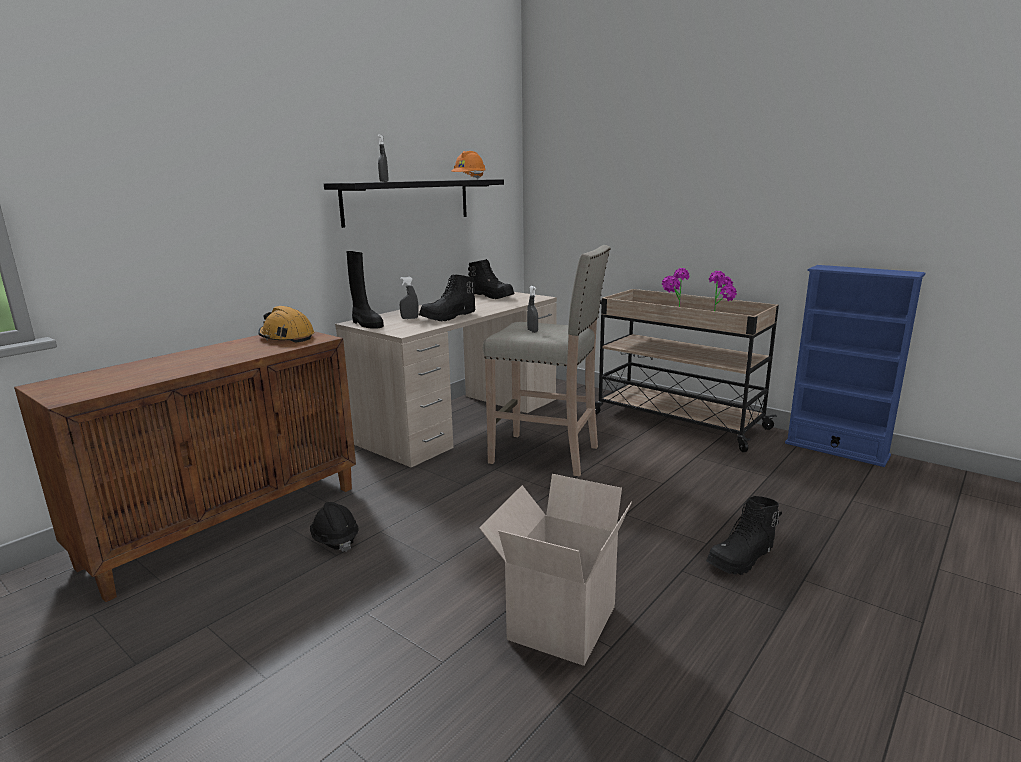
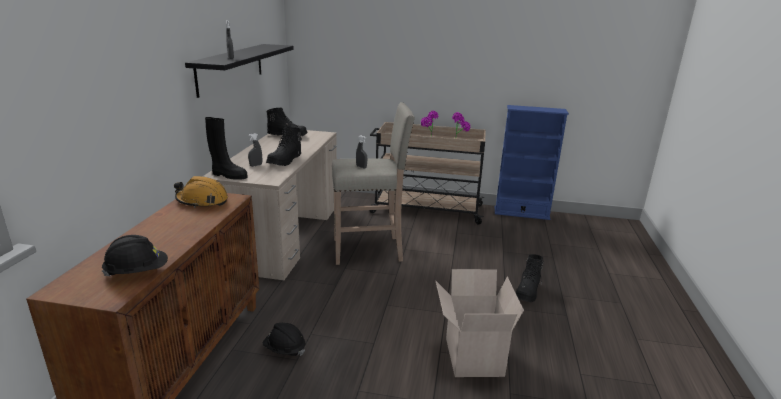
camera: 30 degrees left, 5 degrees up
orange hard hat [451,151,485,179] -> none
none -> black hard hat [102,235,168,276]

